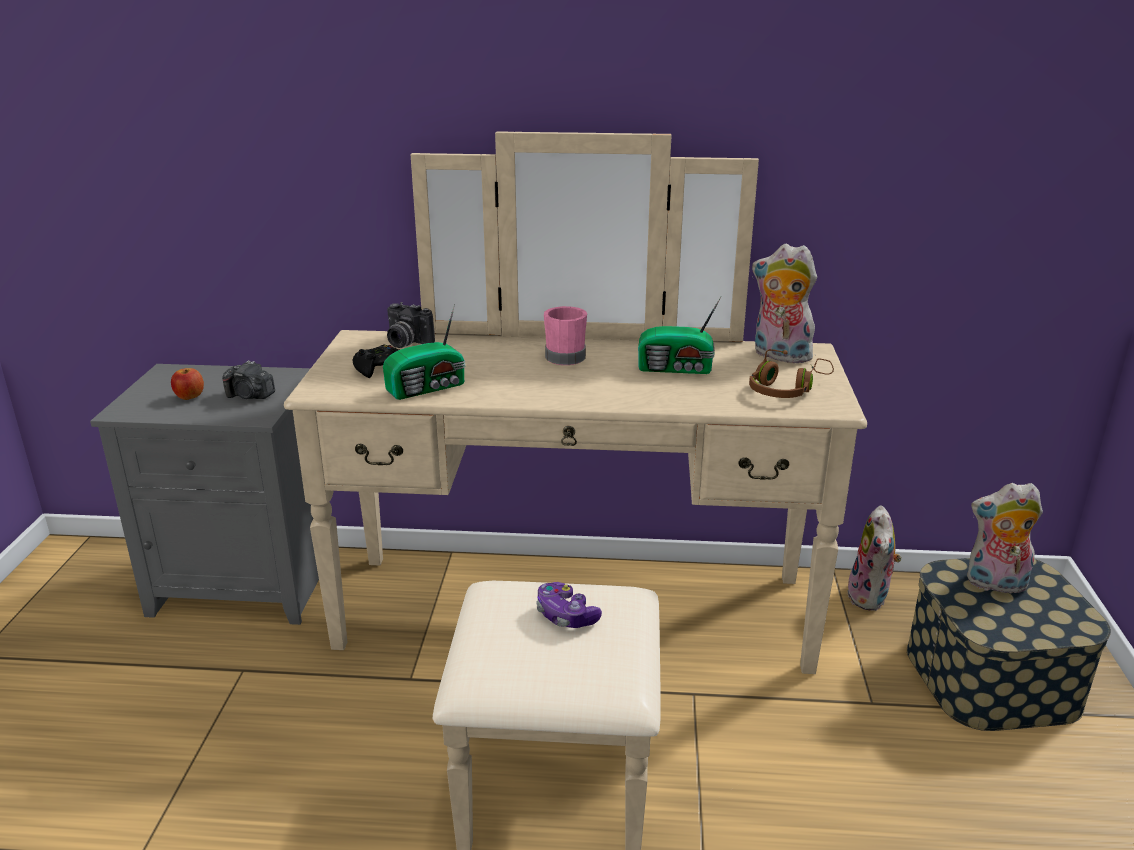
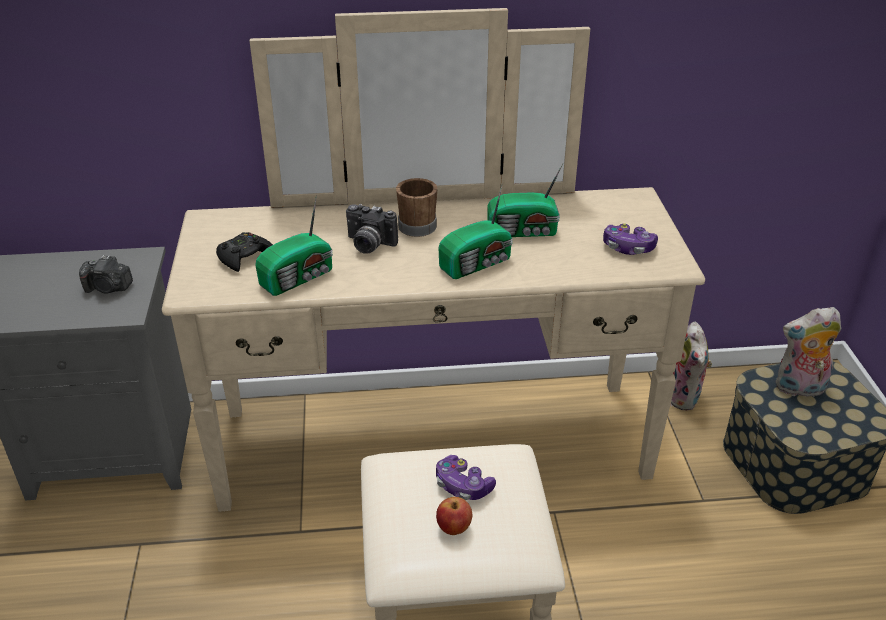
camera: 10 degrees left, 10 degrees up
apple [171,368,204,400] -> apple moved to [436,497,472,535]
camera [387,302,435,348] -> camera moved to [346,204,398,254]
pink mug [544,306,587,365] -> brown mug [396,178,437,237]
brown headphones [749,349,834,398] -> game controller [603,223,658,255]
plush toy [752,244,817,363] -> none
none -> radio [438,186,513,279]

